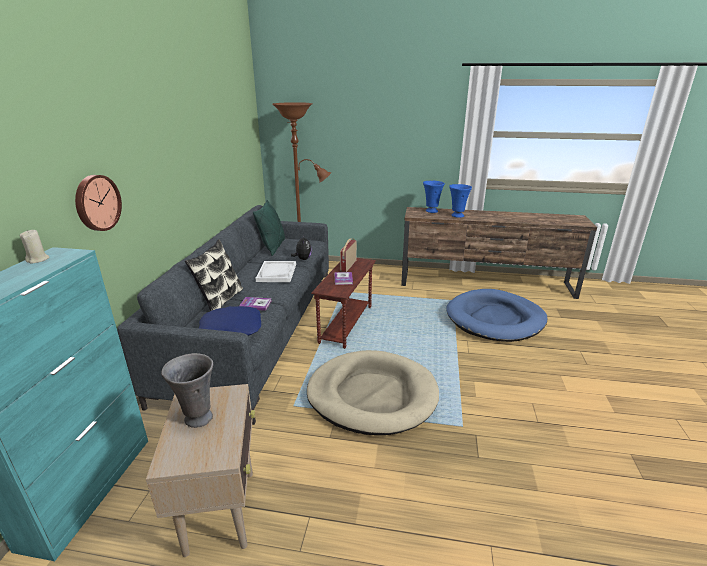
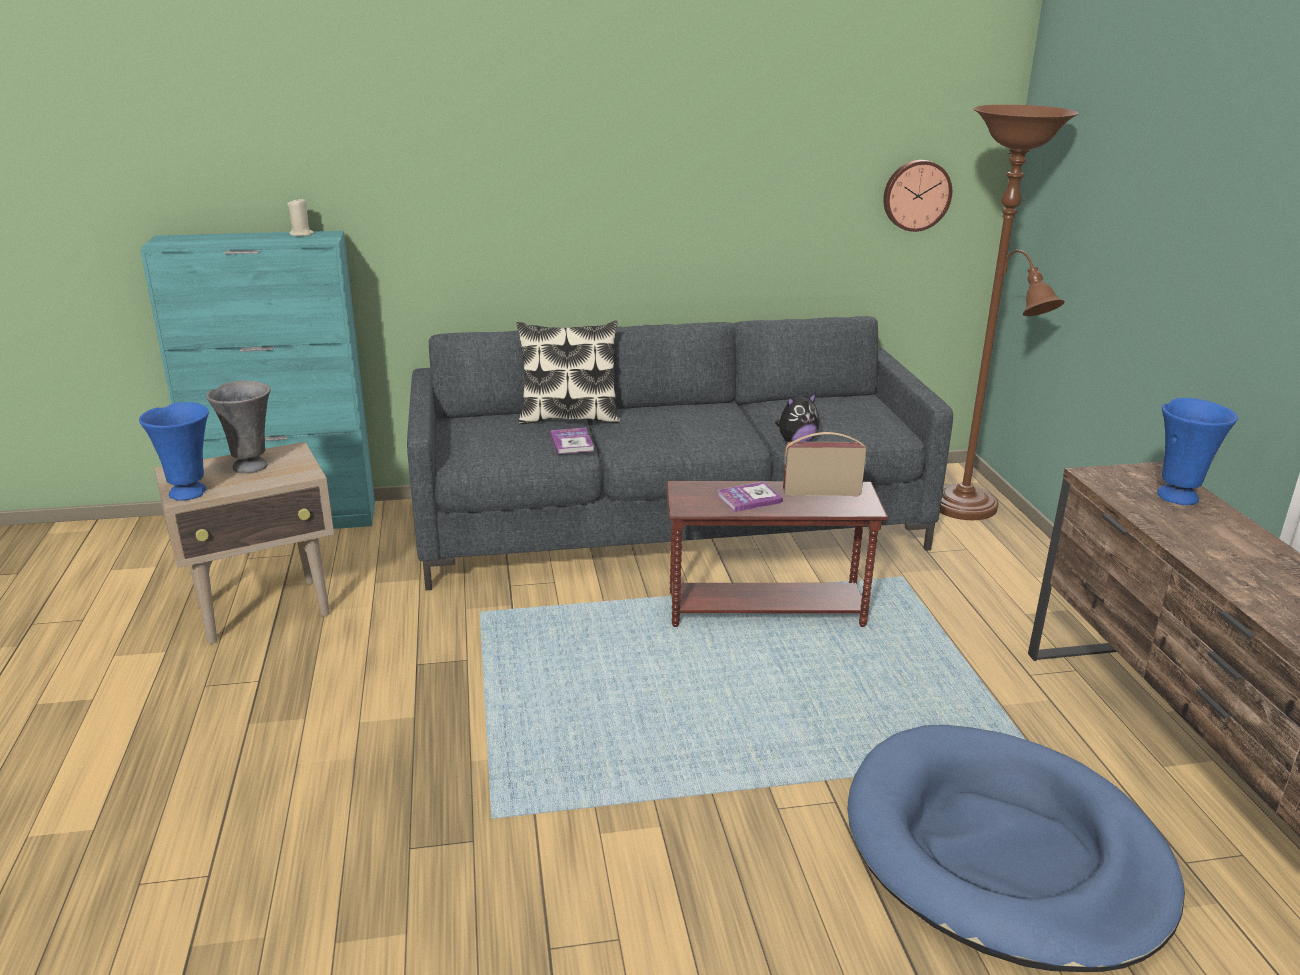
camera: 70 degrees right, 0 degrees up
wall clock [75,175,122,231] -> wall clock moved to [883,160,952,232]
blue pillow [199,306,261,336] -> none
green pillow [253,200,285,256] -> none
white tray [256,261,296,282] -> none
beige dog bed [307,350,439,435] -> none
blue vase [449,184,472,218] -> blue vase moved to [139,402,209,501]

